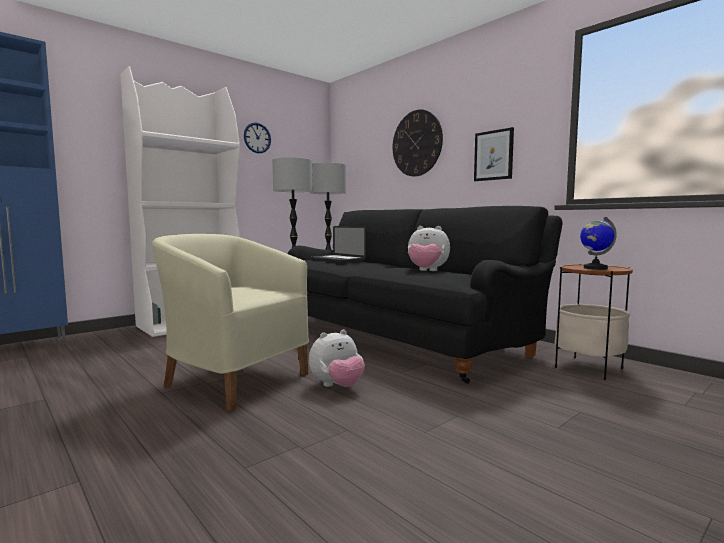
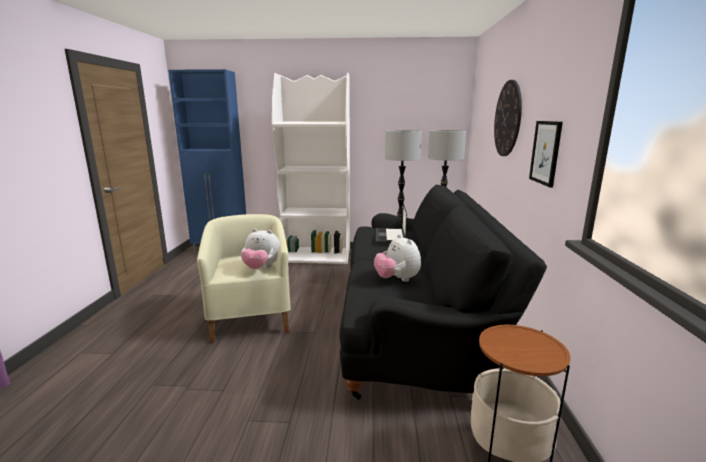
camera: 45 degrees right, 10 degrees up
wall clock [244,123,271,153] -> none
plush toy [309,330,365,387] -> plush toy moved to [241,229,280,269]
globe [580,217,617,270] -> none

